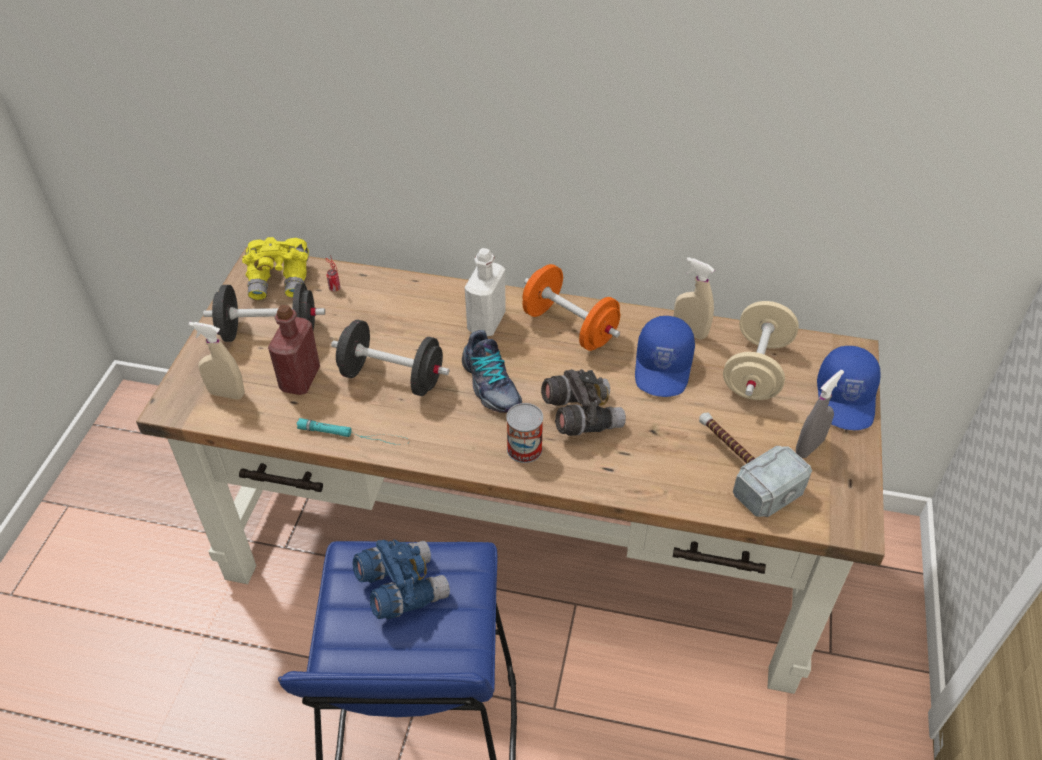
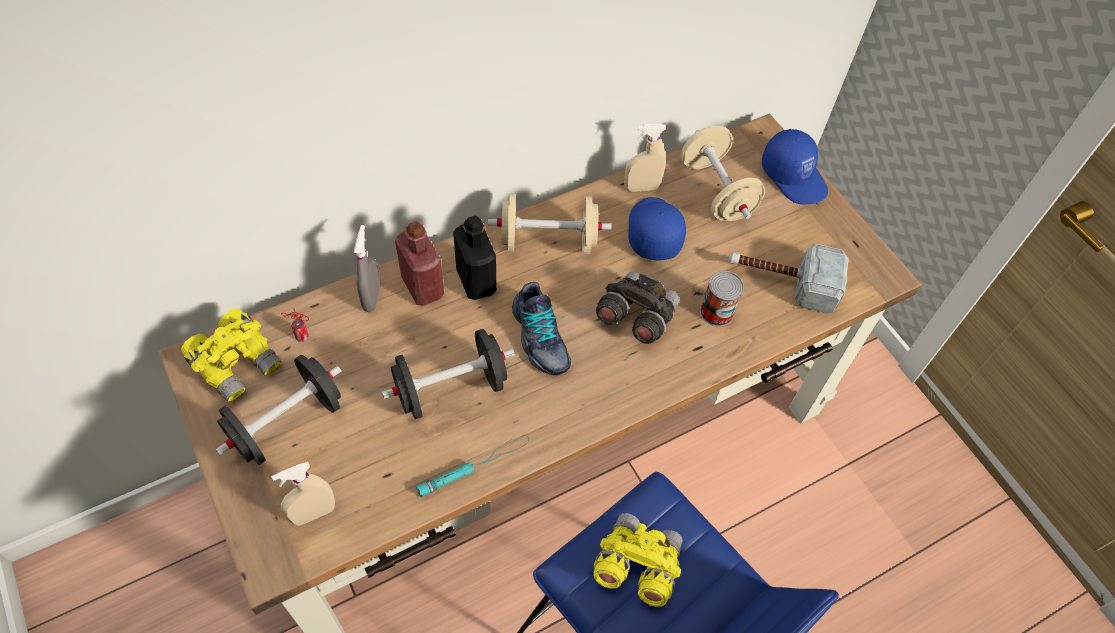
camera: 45 degrees left, 10 degrees up
red bottle [268,305,320,395] -> red bottle moved to [395,221,444,306]
blue binoculars [352,540,450,619] -> yellow binoculars [593,513,683,607]
shoe [462,330,522,413] -> shoe turned 45 degrees clockwise [512,282,571,375]
white bottle [465,248,506,336] -> black bottle [453,216,496,300]
can [506,403,543,463] -> can moved to [700,271,744,326]
orange dumbbell [522,264,620,351] -> beige dumbbell [488,193,611,255]
blue cap [635,316,695,397] -> blue cap turned 150 degrees counterclockwise [628,197,686,260]
grey spray bottle [796,370,844,458] -> grey spray bottle moved to [354,225,381,312]

